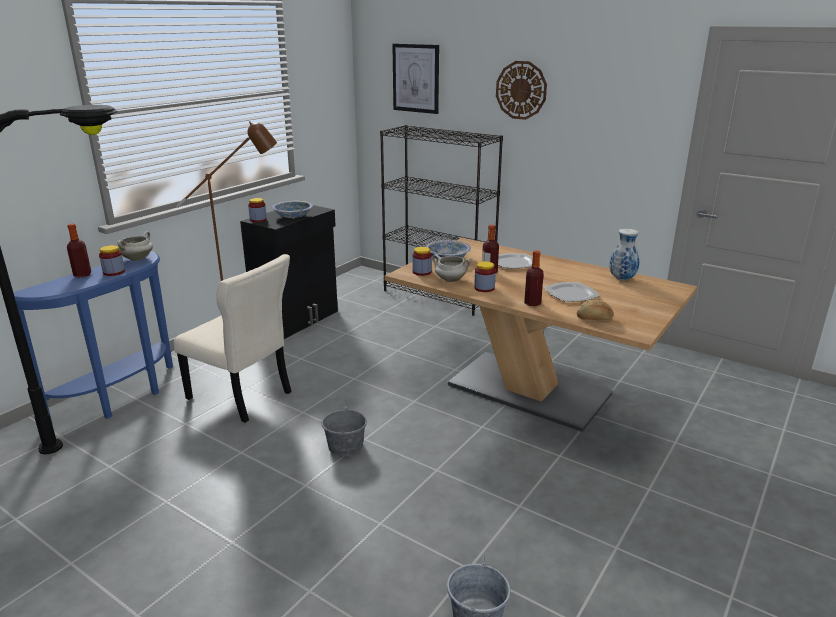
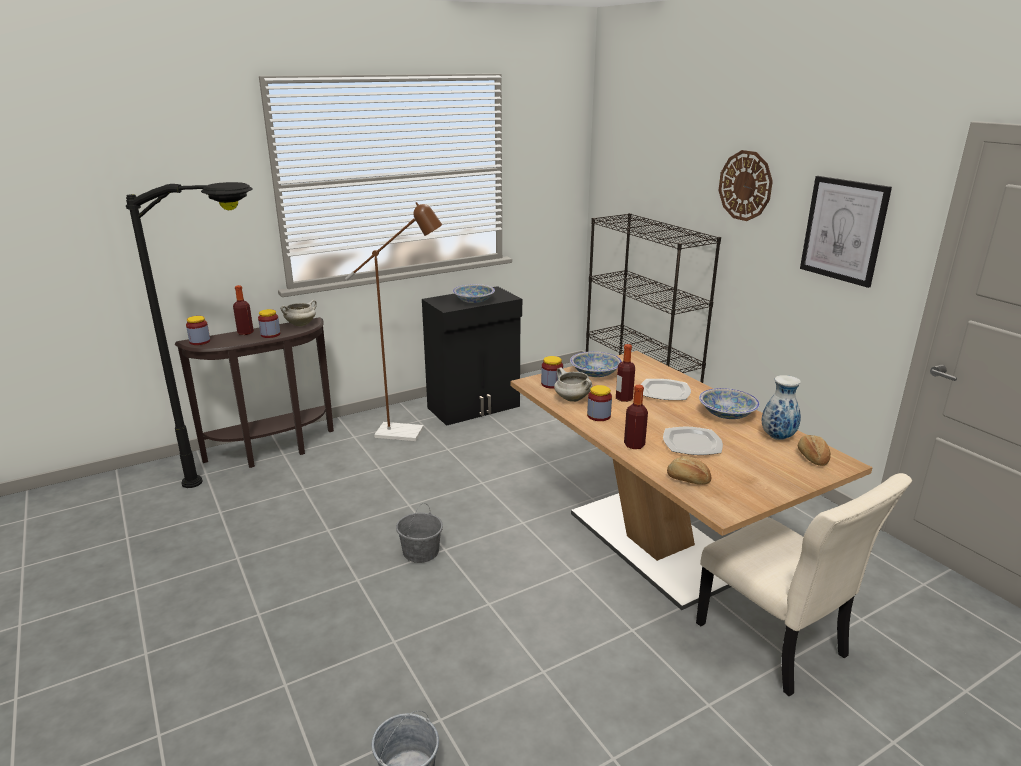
camera: 25 degrees right, 0 degrees up
blue console table [13,251,173,425] -> brown console table [174,317,334,468]
beige chair [174,254,292,423] -> beige chair moved to [696,473,912,697]
jar [248,198,267,222] -> jar moved to [186,316,210,345]
picture [392,43,439,114] -> picture moved to [800,176,892,288]
none -> bowl [699,388,760,419]
none -> bread [798,435,831,466]

